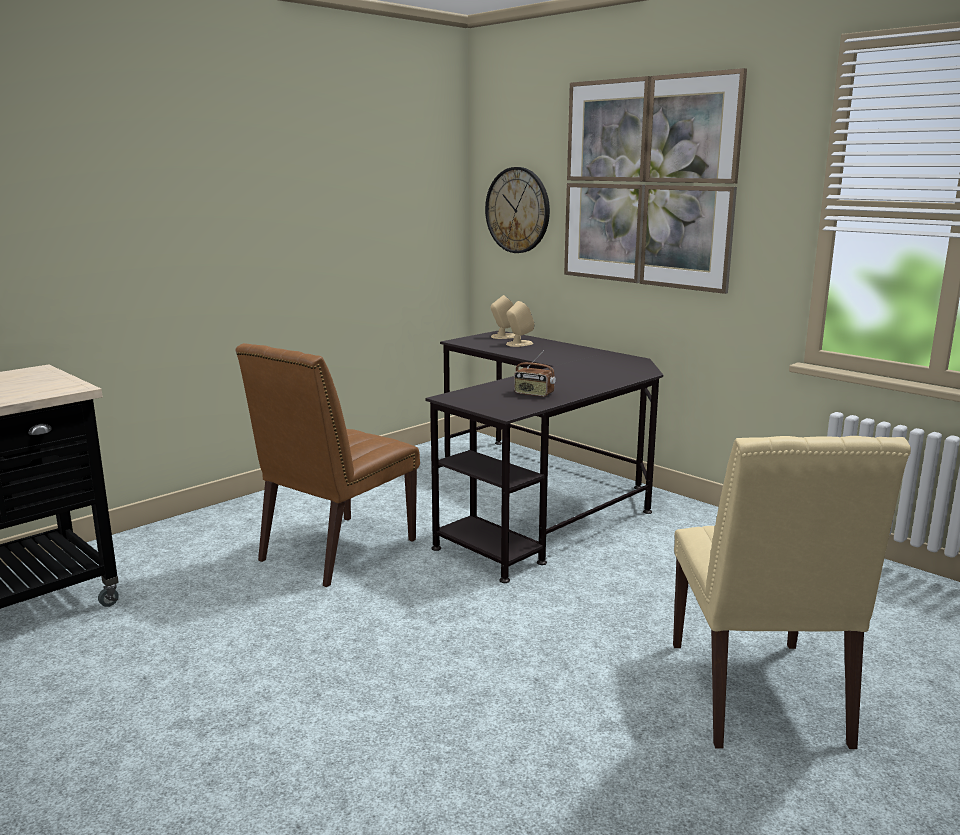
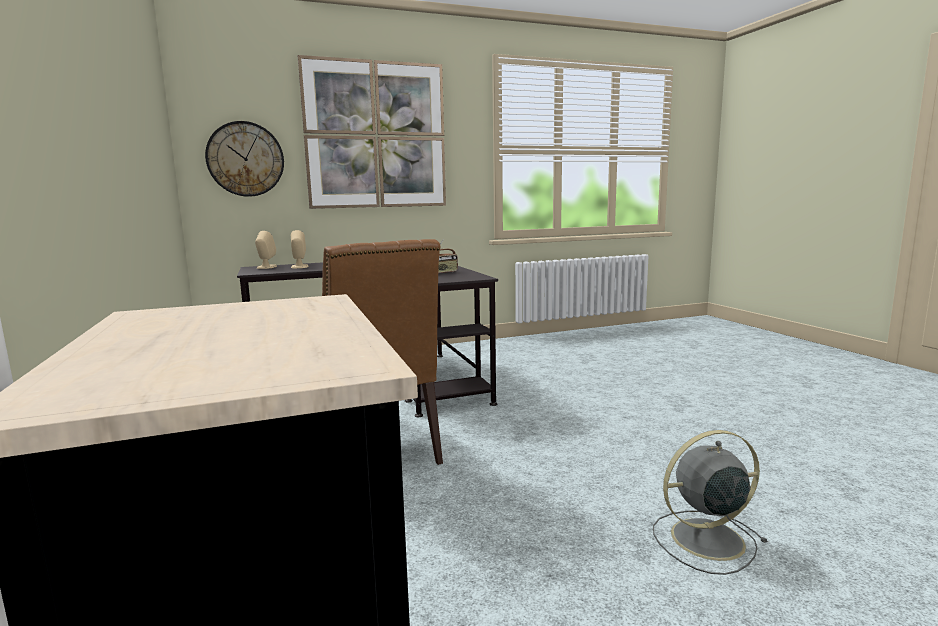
camera: 65 degrees left, 5 degrees down
beige chair [673,436,911,749] -> none
none -> grey fan [653,430,768,575]

